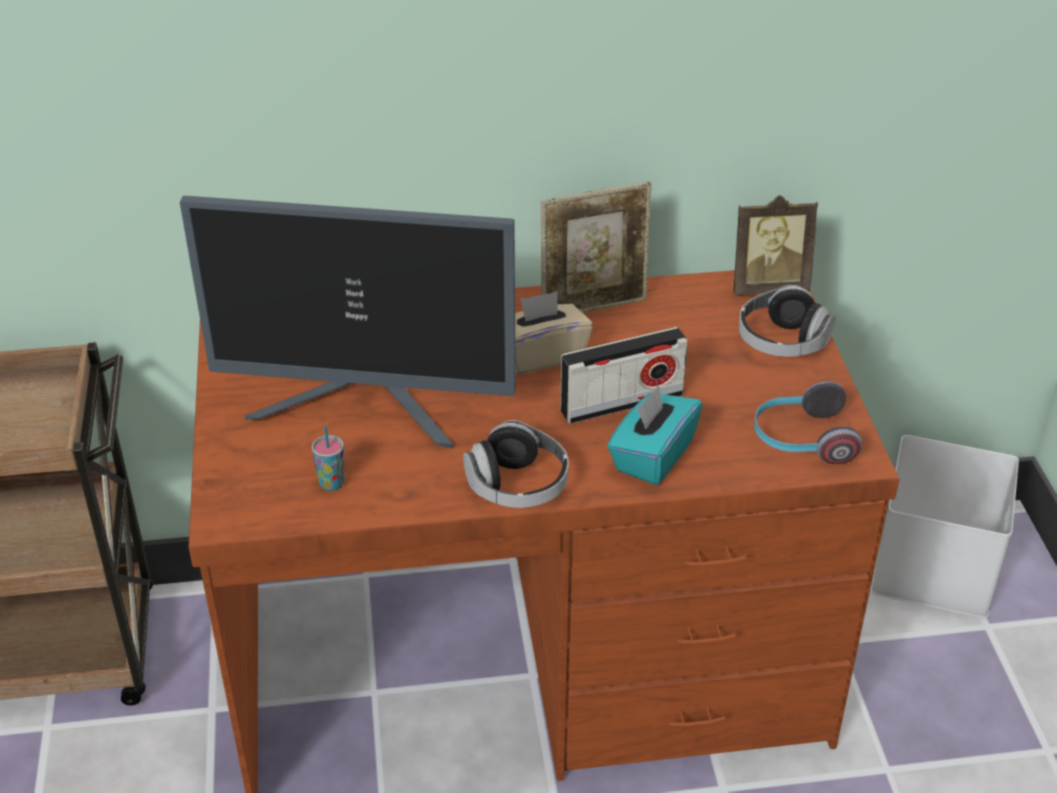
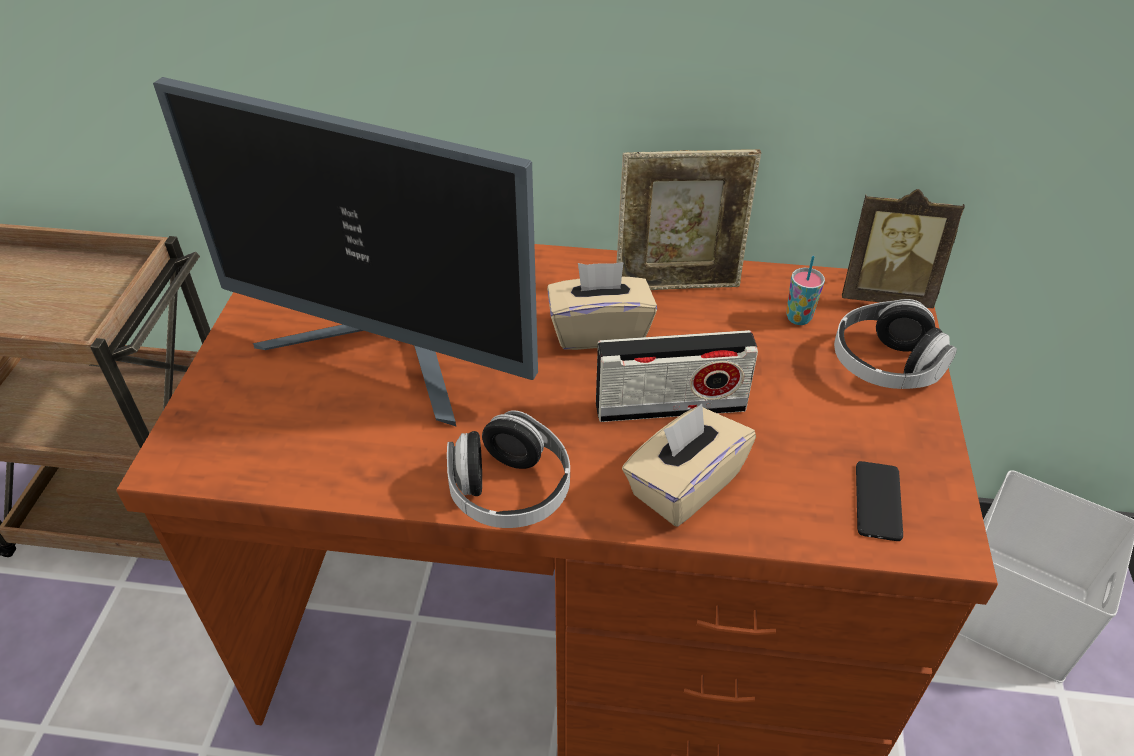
camera: 15 degrees right, 5 degrees up
cup [312,425,345,491] -> cup moved to [786,256,825,325]
turquoise tissue box [607,385,702,485] -> beige tissue box [622,404,756,526]
headphones [754,382,862,464] -> phone [856,461,903,541]

